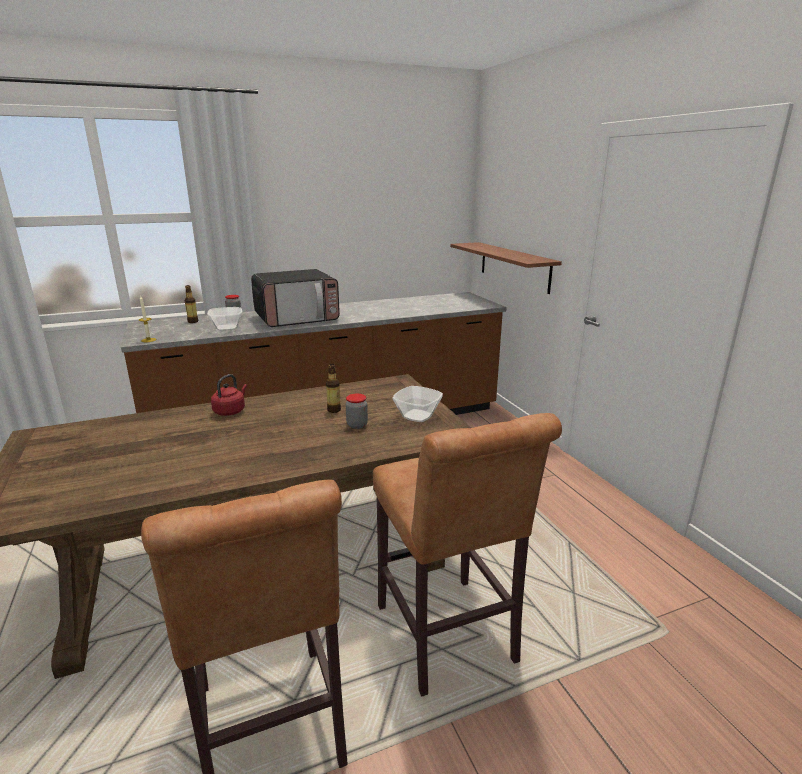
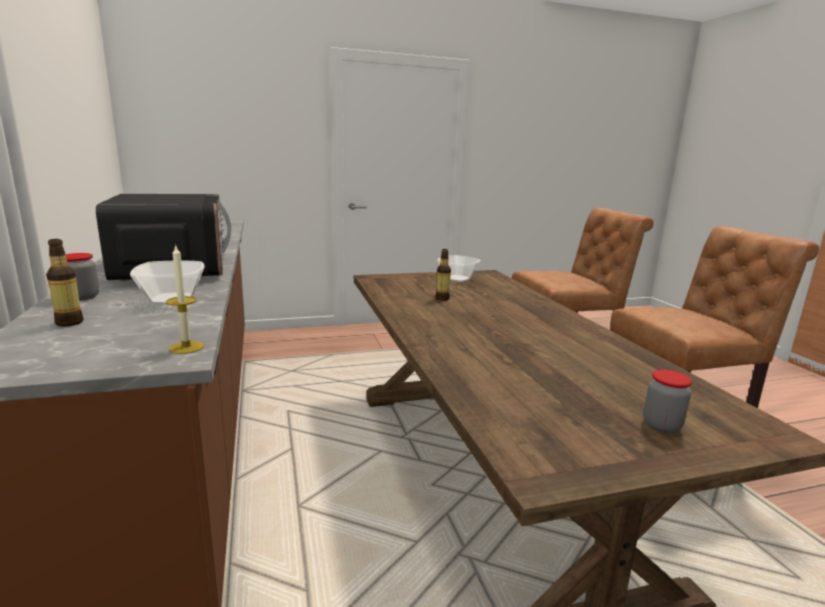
camera: 85 degrees left, 5 degrees down
red kettle [211,374,247,416] -> none
jar [346,394,368,429] -> jar moved to [643,370,692,433]
shelf [450,242,562,294] -> none

